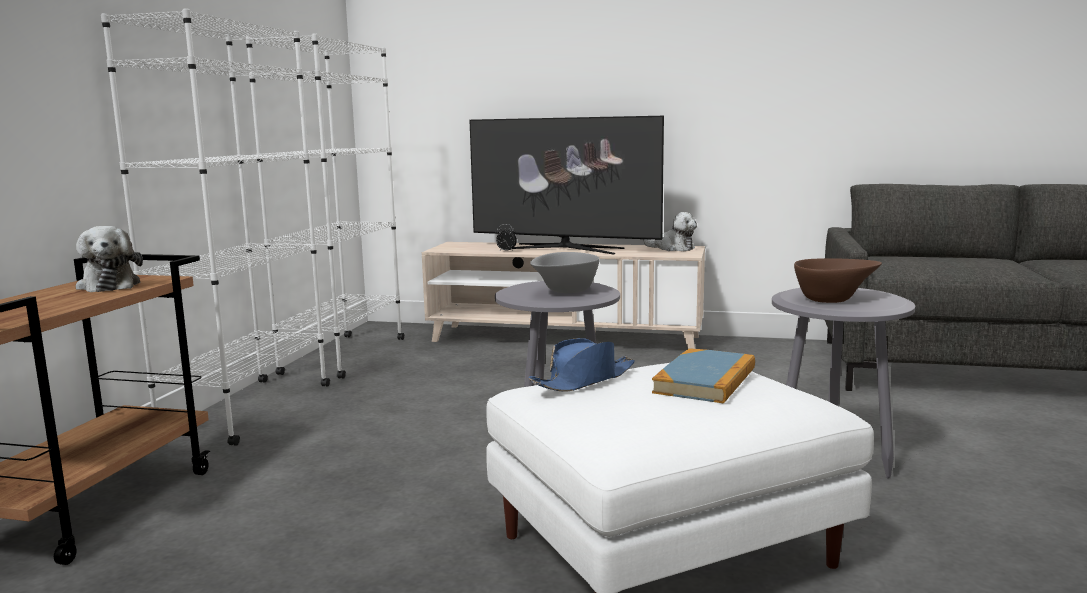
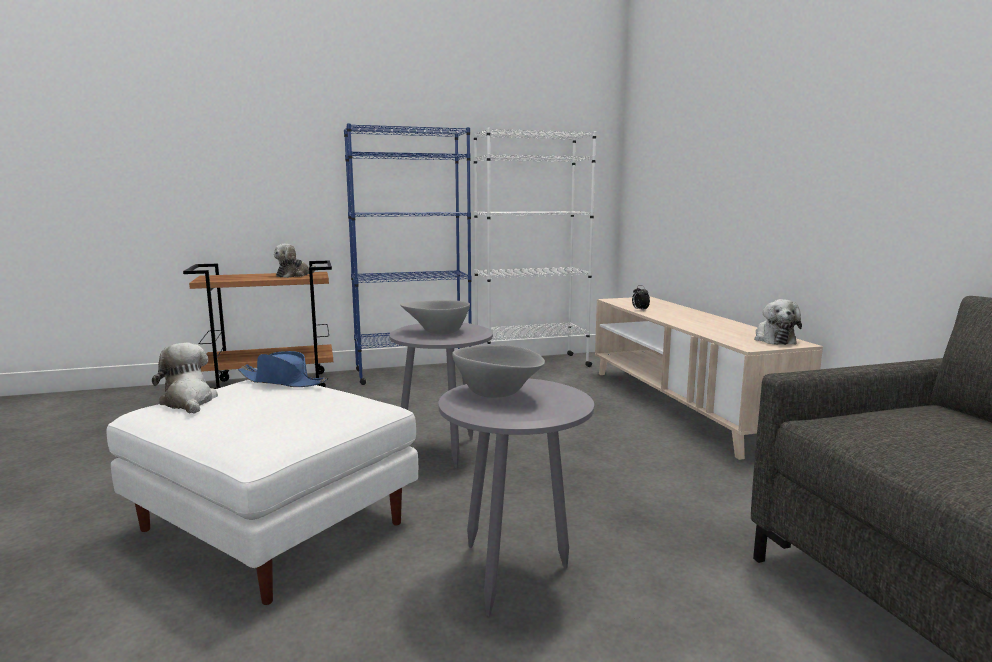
camera: 60 degrees right, 0 degrees up
white bookcase [101,9,330,446] -> blue bookcase [344,123,472,385]
television [469,116,664,255] -> none
book [652,348,755,404] -> none
brown bowl [794,258,882,303] -> grey bowl [452,345,545,398]
none -> plush toy [152,343,218,414]

